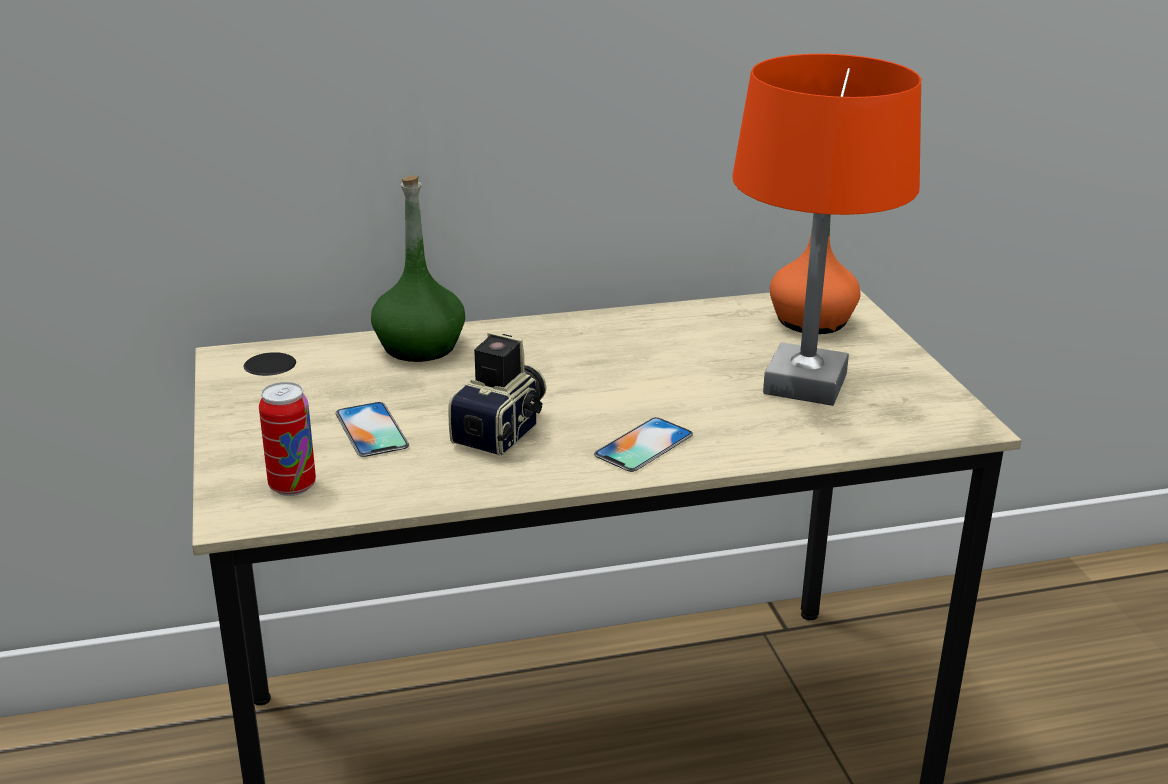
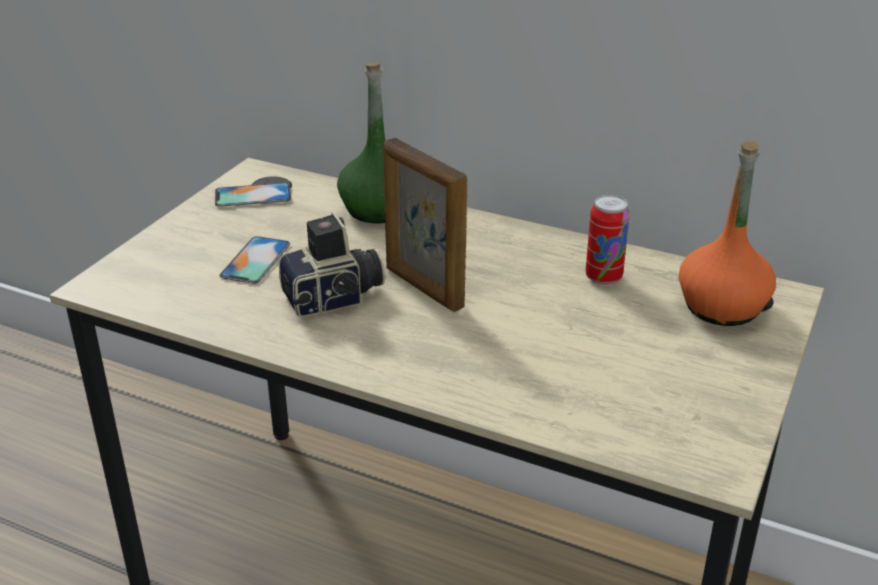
camera: 40 degrees right, 5 degrees up
can [259,382,316,496] -> can moved to [585,195,630,285]
phone [594,417,693,472] -> phone moved to [215,183,291,207]
orange table lamp [732,54,921,406] -> none
none -> picture frame [383,138,467,312]

